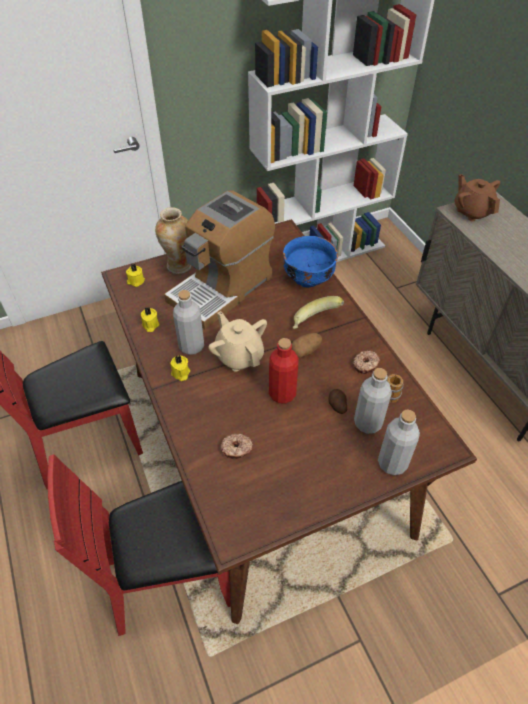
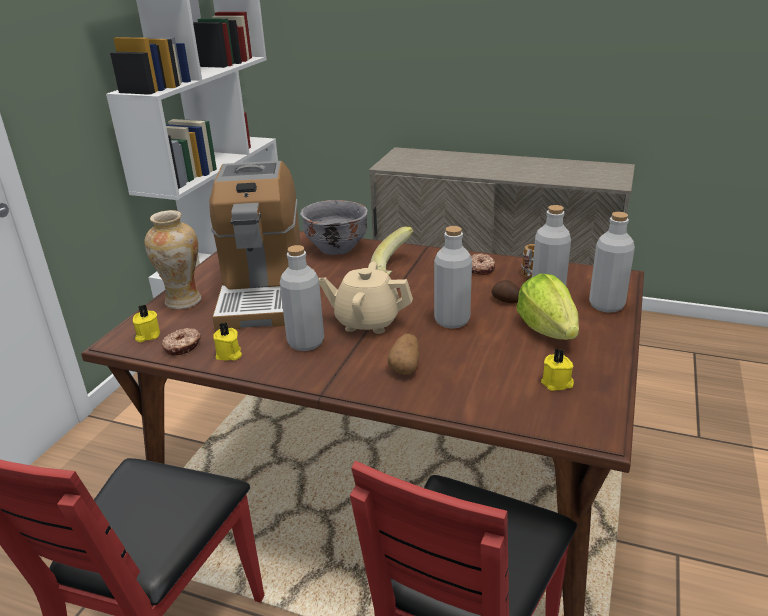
camera: 45 degrees left, 20 degrees down
yellow candle [170,355,190,381] -> yellow candle moved to [541,349,574,391]
donut [221,434,253,459] -> donut moved to [161,328,201,355]
red bottle [269,338,299,404] -> grey bottle [434,226,472,329]
blue bowl [283,236,338,287] -> grey bowl [300,200,368,255]
potato [292,333,322,358] -> potato moved to [388,334,420,375]
brown teapot [454,174,500,221] -> none
none -> lettuce [516,274,579,340]

